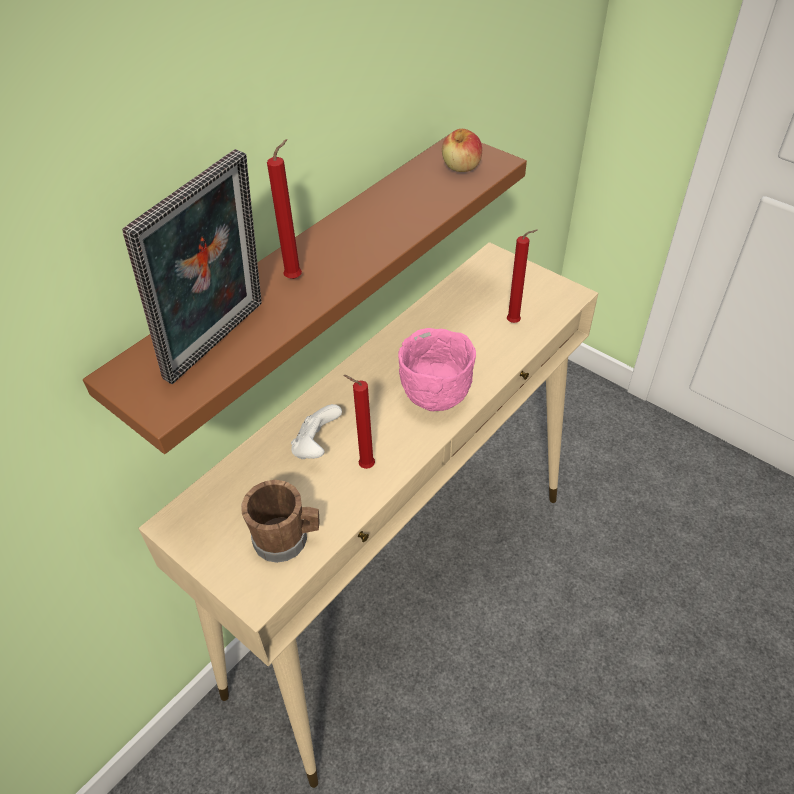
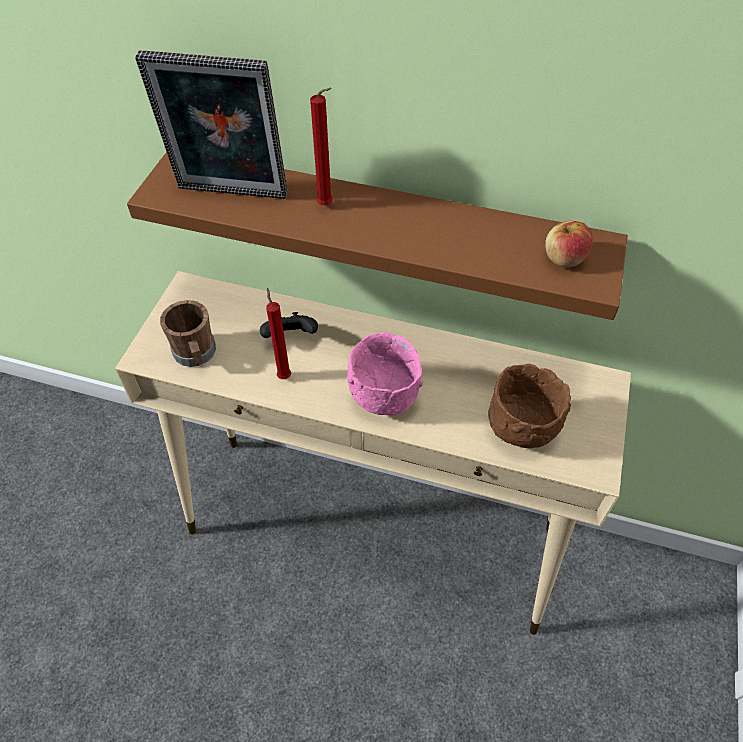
camera: 65 degrees right, 5 degrees up
white game controller [291,404,342,459] -> black game controller [260,312,318,338]
red candle [507,230,538,323] -> brown bowl [489,364,571,448]

